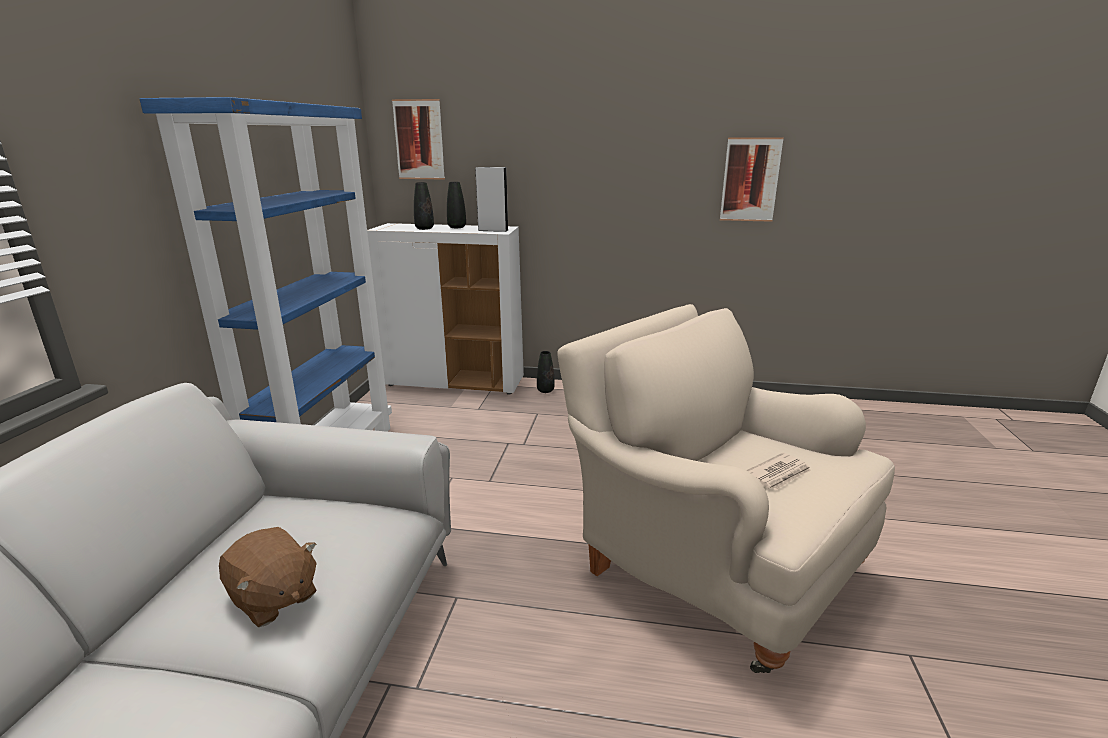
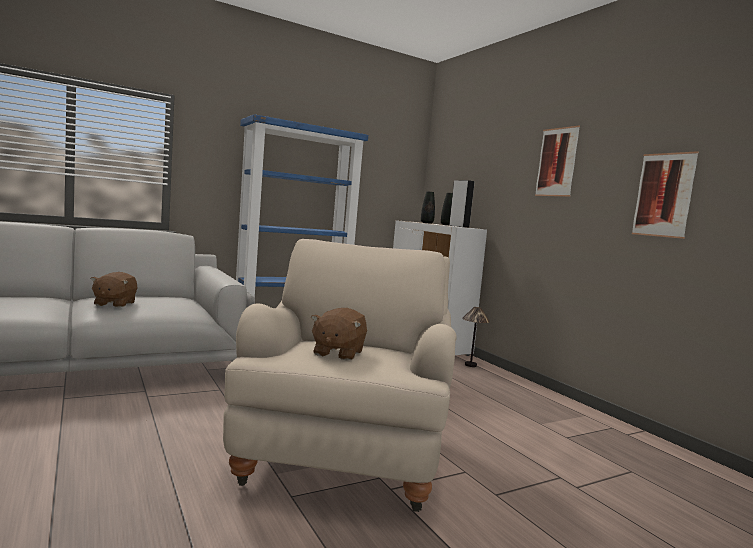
camera: 50 degrees right, 15 degrees down
picture [392,99,445,179] -> picture moved to [535,126,580,197]
black vase [537,351,554,393] -> table lamp [462,307,490,367]
newspaper [746,453,811,490] -> brown plush toy [311,308,367,361]

